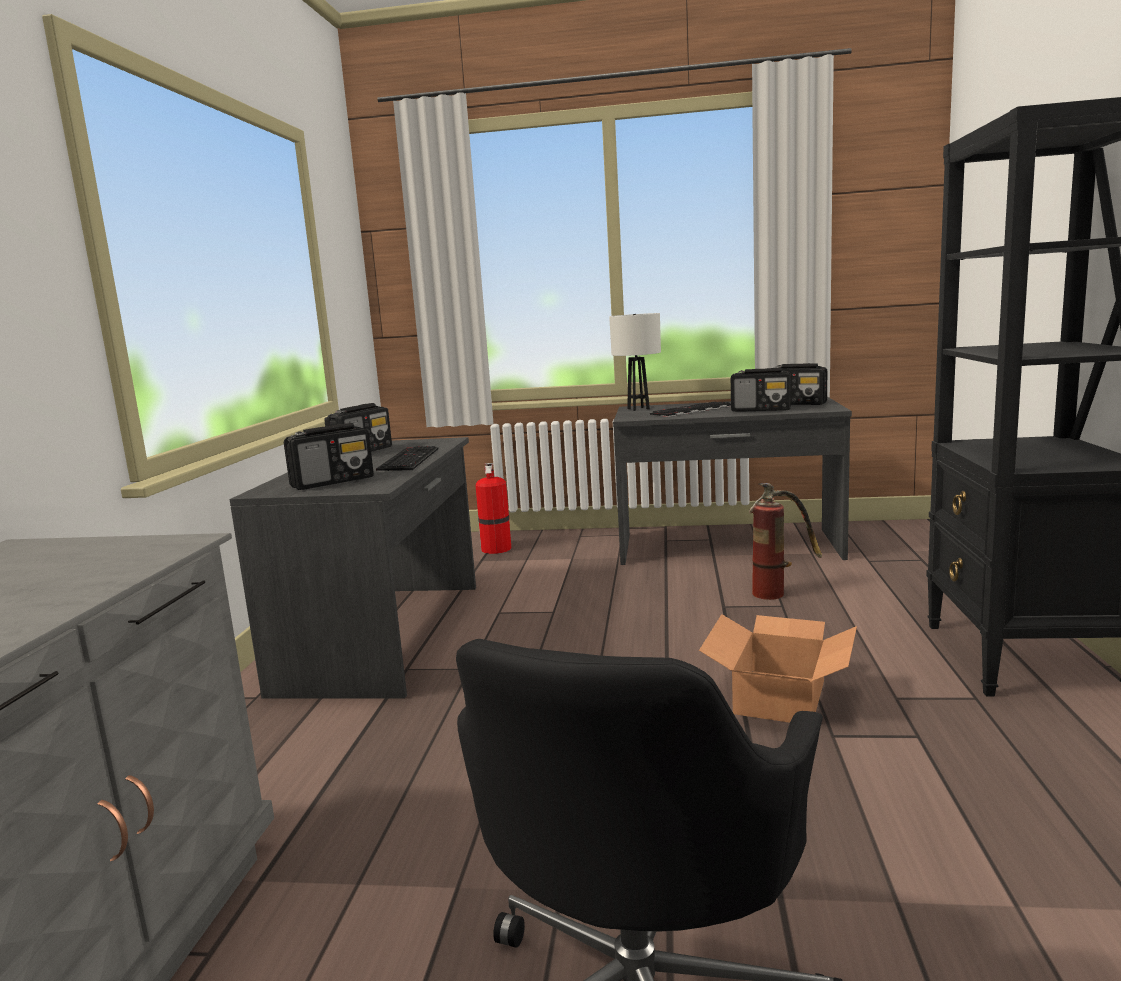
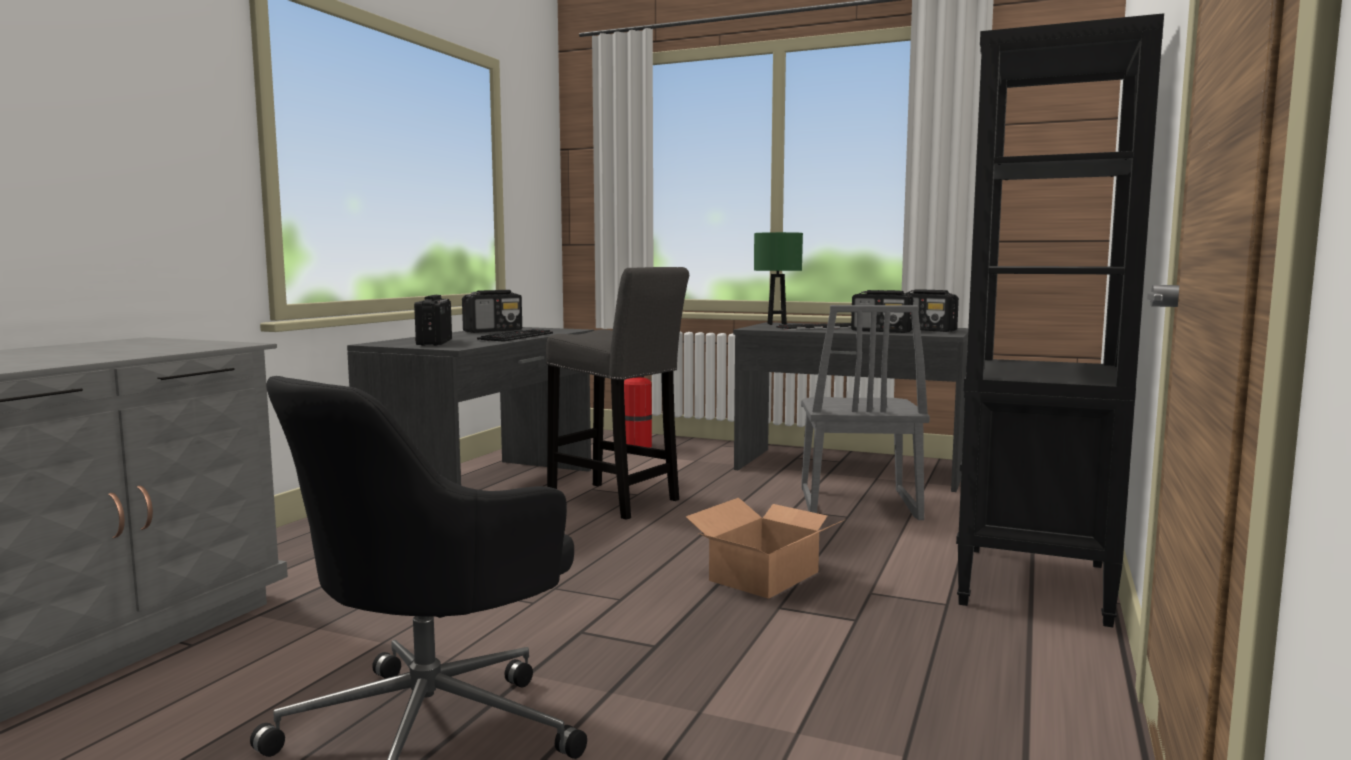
camera: 15 degrees right, 5 degrees down
radio [284,423,374,490] -> radio turned 105 degrees clockwise [414,295,452,346]
white table lamp [609,313,661,411] -> green table lamp [754,232,803,325]
fire extinguisher [749,483,822,600] -> grey chair [801,305,930,520]
none -> grey stool [546,267,689,520]

